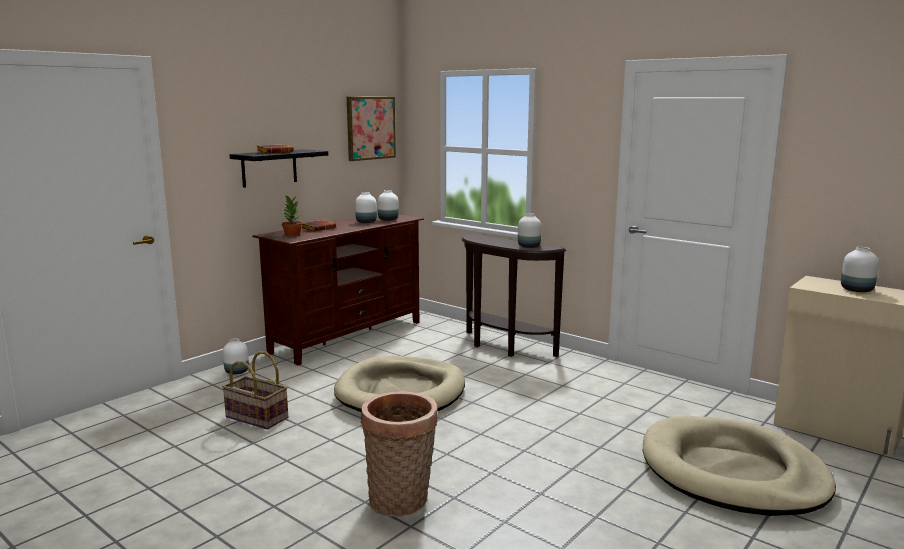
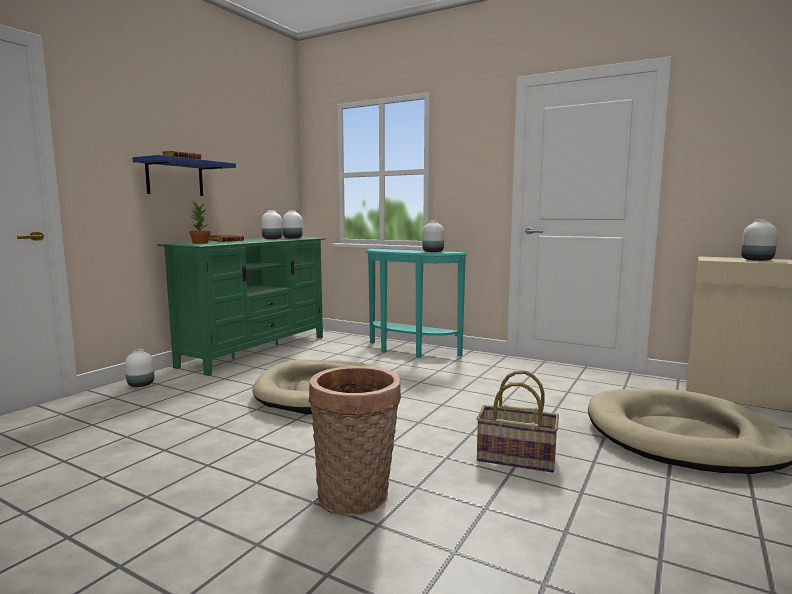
camera: 10 degrees left, 5 degrees down
basket [222,351,288,429] -> basket moved to [477,371,559,473]
black shelf [229,149,328,188] -> blue shelf [132,155,236,196]
brown tv stand [252,214,424,365] -> green tv stand [157,237,326,376]
picture [347,97,396,161] -> none
brown console table [462,234,566,357] -> turquoise console table [365,249,468,358]

